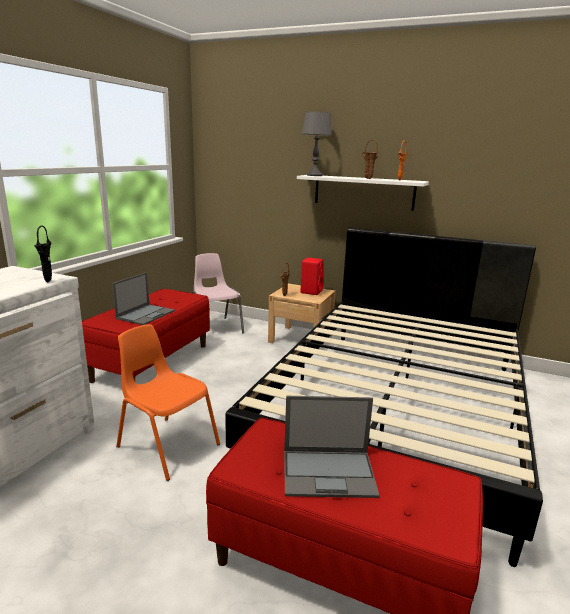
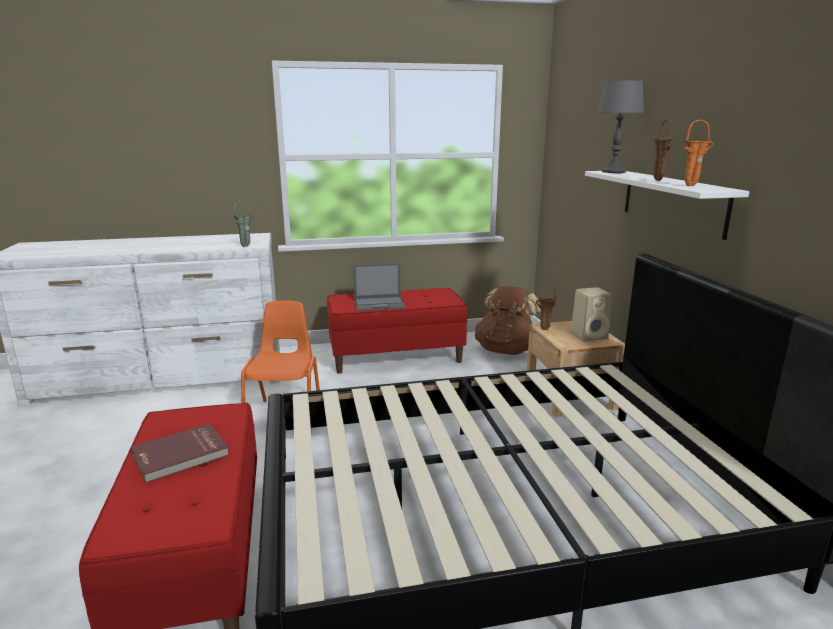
camera: 55 degrees right, 0 degrees up
black vase [34,226,52,283] -> green vase [234,201,254,247]
pink chair [192,253,244,333] -> brown backpack [475,286,541,355]
laptop [284,396,380,498] -> red book [131,423,229,483]
red speaker [300,258,324,295] -> beige speaker [571,287,611,341]

